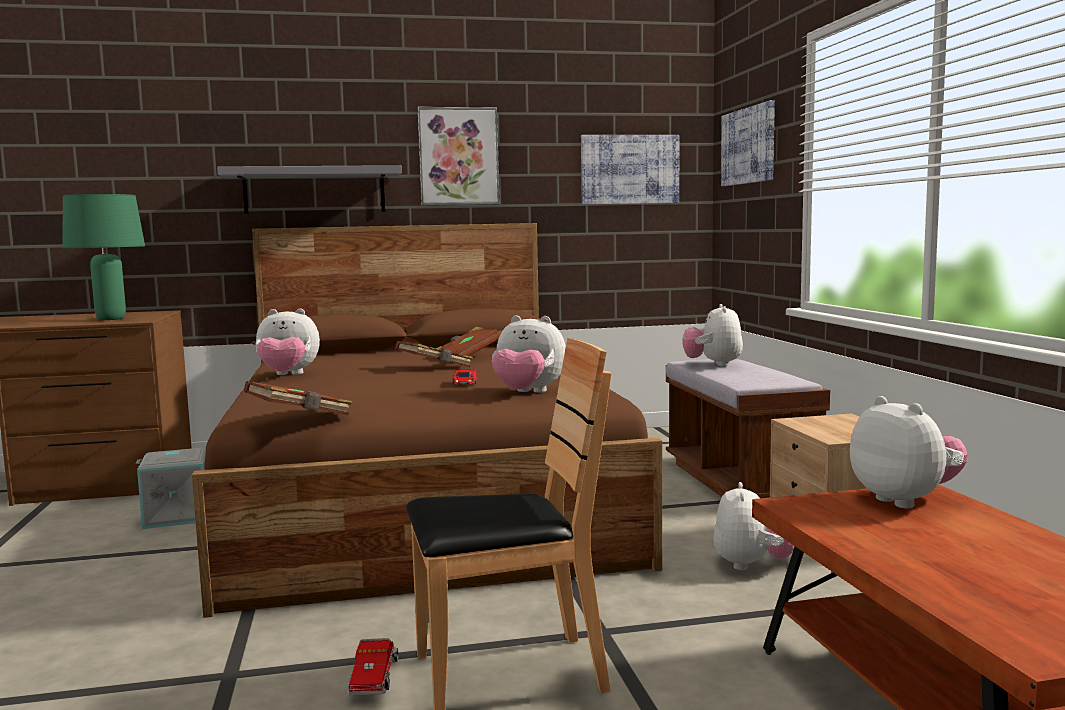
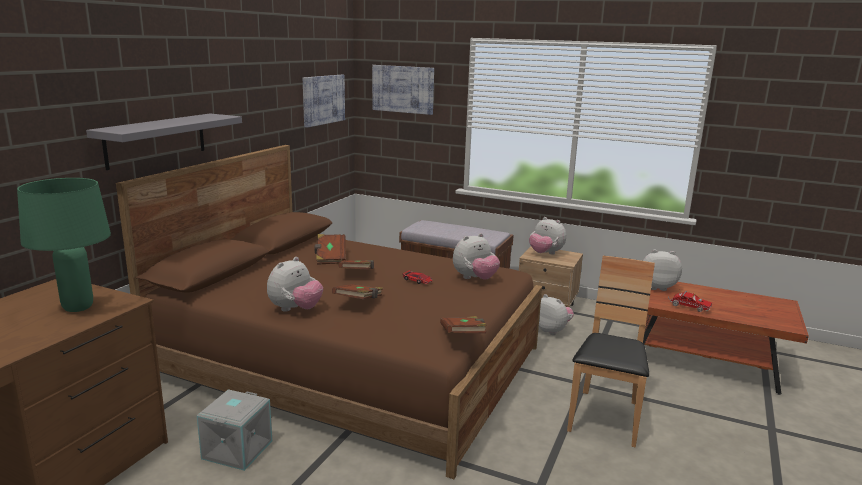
camera: 55 degrees left, 10 degrees up
toy truck [347,638,398,695] -> toy truck moved to [668,291,712,312]
picture [418,107,500,206] -> none
plush toy [682,304,743,367] -> plush toy moved to [529,217,566,255]
none -> brown book [332,284,383,300]

